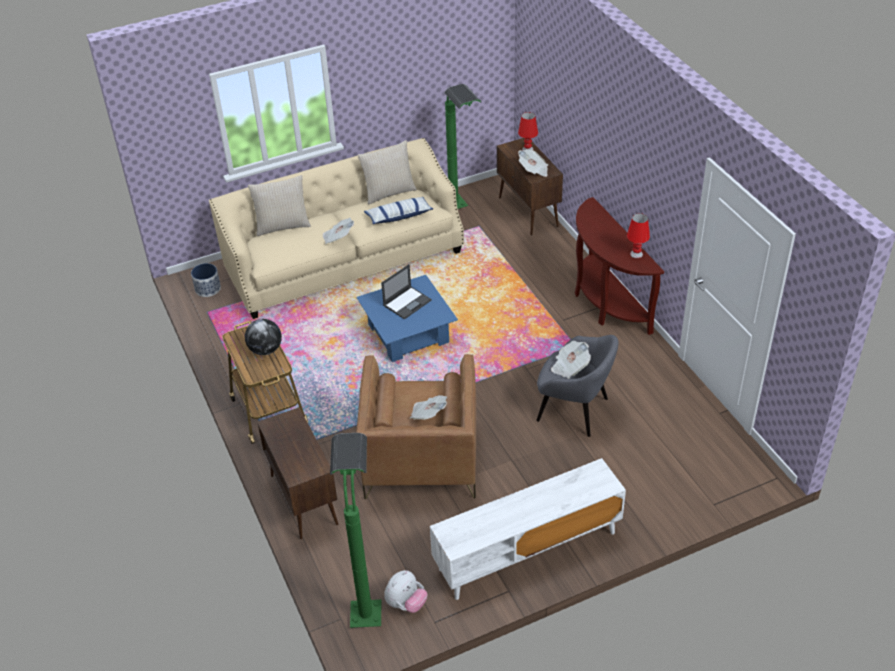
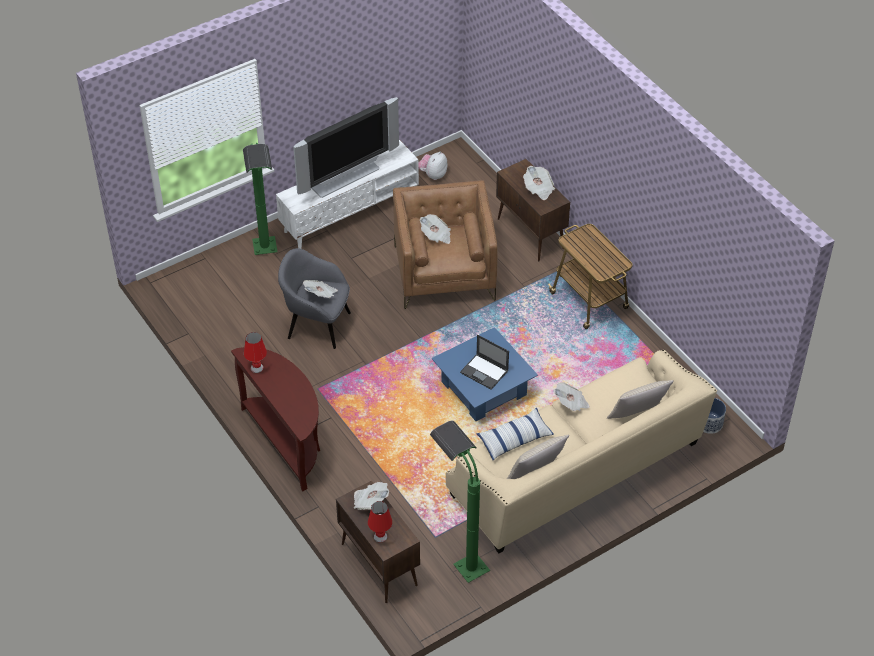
camera: 170 degrees right, 5 degrees up
globe [245,319,282,355] -> none
green floor lamp [330,433,381,628] -> green floor lamp moved to [243,143,277,255]
laptop [381,264,432,319] -> laptop turned 90 degrees counterclockwise [460,334,509,390]
none -> television [293,97,399,198]
none -> newspaper [523,166,555,200]

